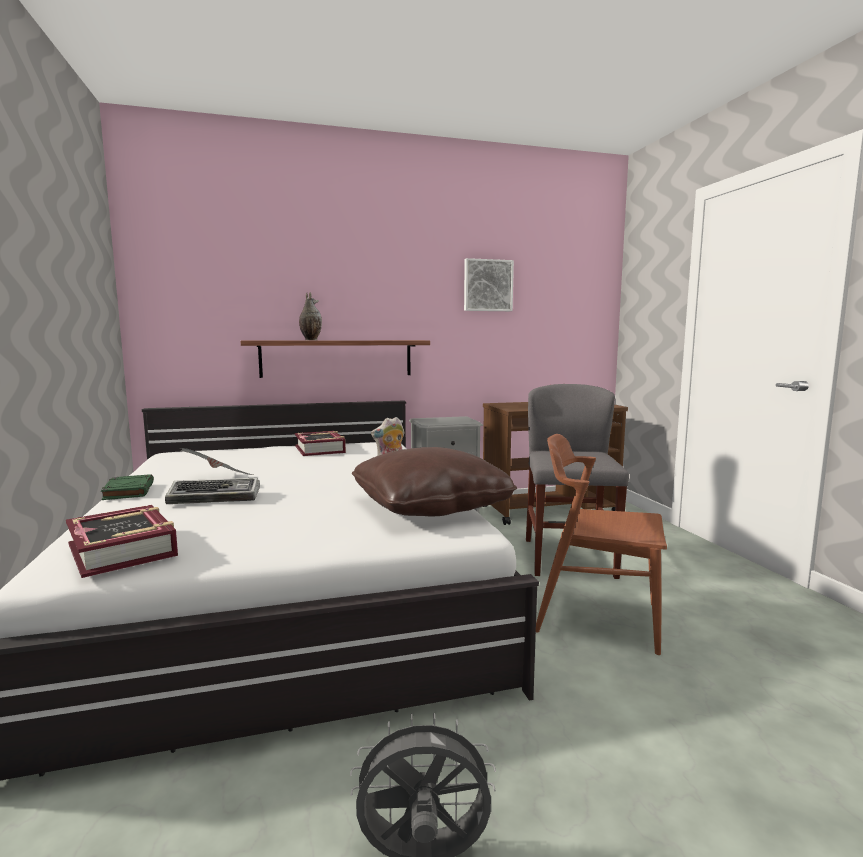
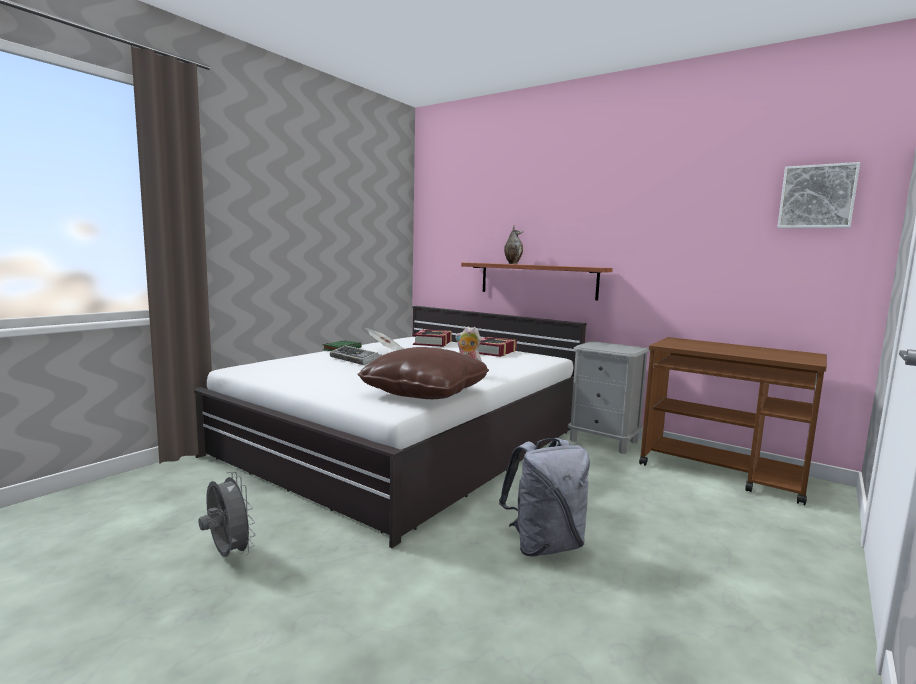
camera: 50 degrees right, 0 degrees up
book [66,505,178,578] -> book moved to [413,329,452,347]
picture [464,258,514,311] -> picture moved to [777,162,860,228]
grey chair [526,384,629,579] -> none
brown chair [536,434,667,655] -> grey backpack [499,438,590,557]

